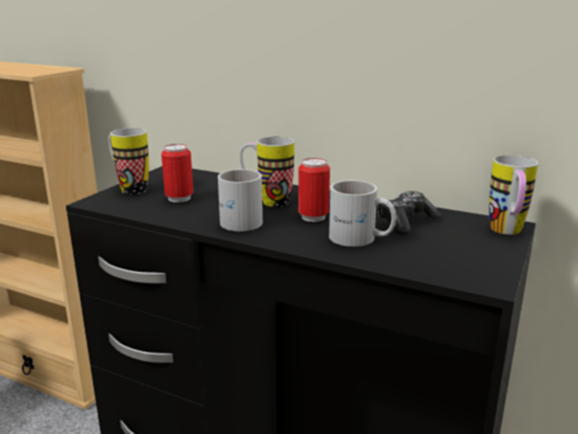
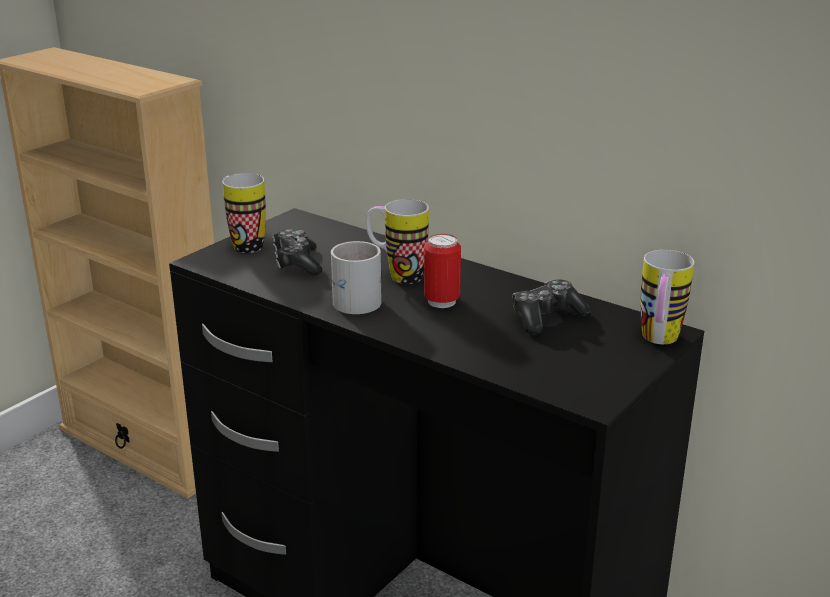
camera: 10 degrees right, 5 degrees up
can [161,144,193,203] -> game controller [272,229,322,276]
white mug [329,180,396,247] -> none

